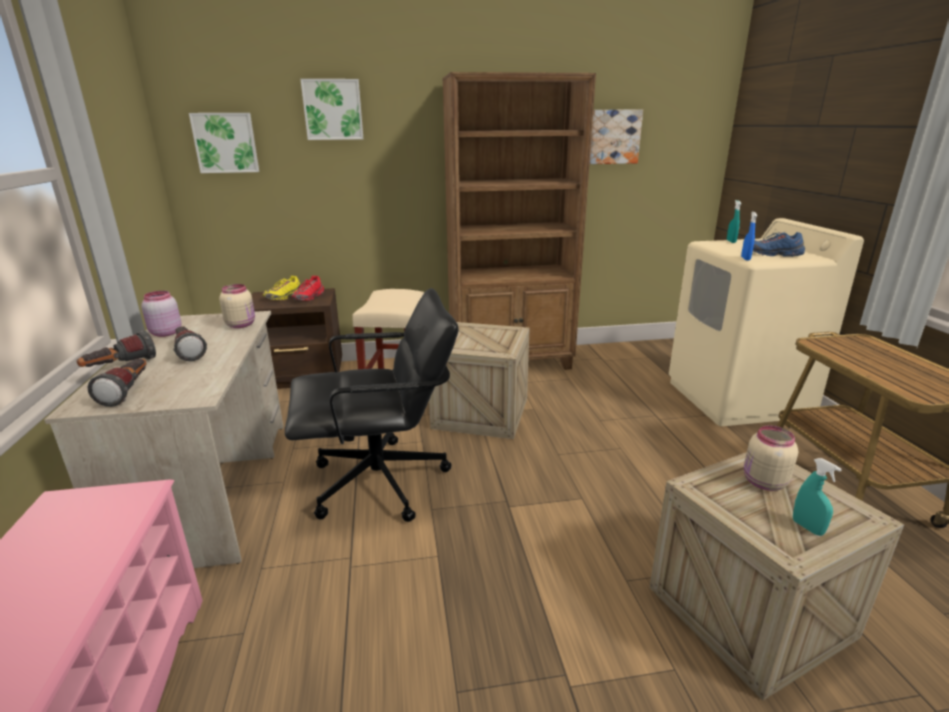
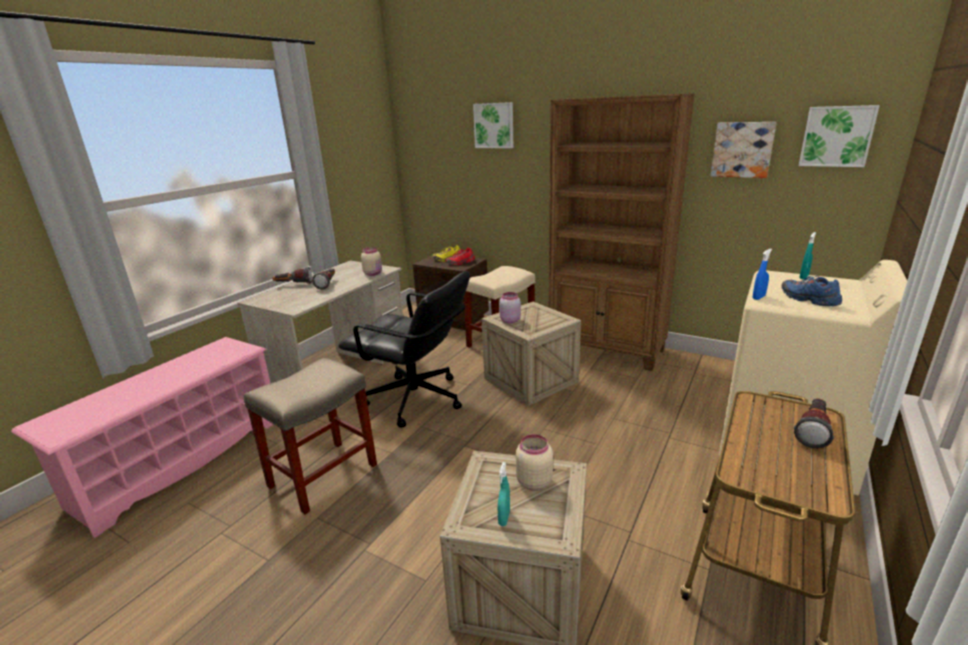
camera: 40 degrees right, 0 degrees up
flashlight [87,359,147,407] -> flashlight moved to [794,398,834,449]
pink jar [141,291,182,337] -> pink jar moved to [499,292,521,324]
picture [189,113,259,173] -> picture moved to [799,105,880,167]
none -> beige stool [244,358,377,514]

